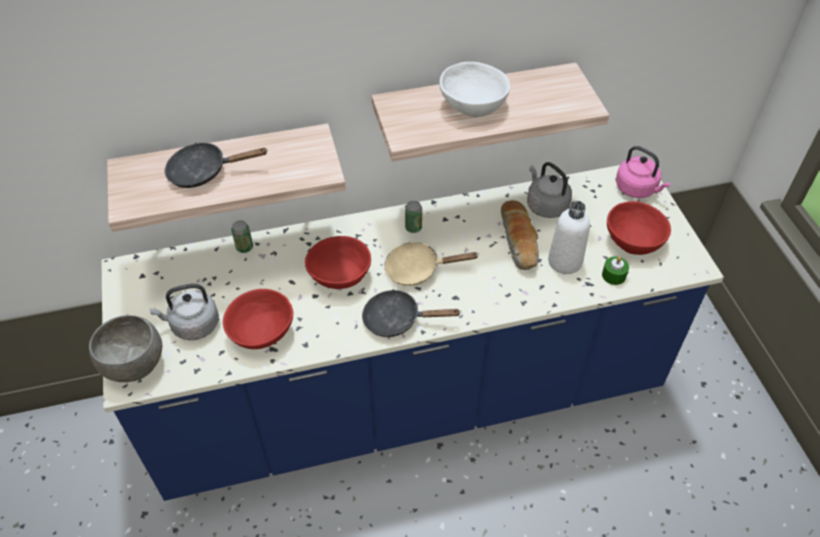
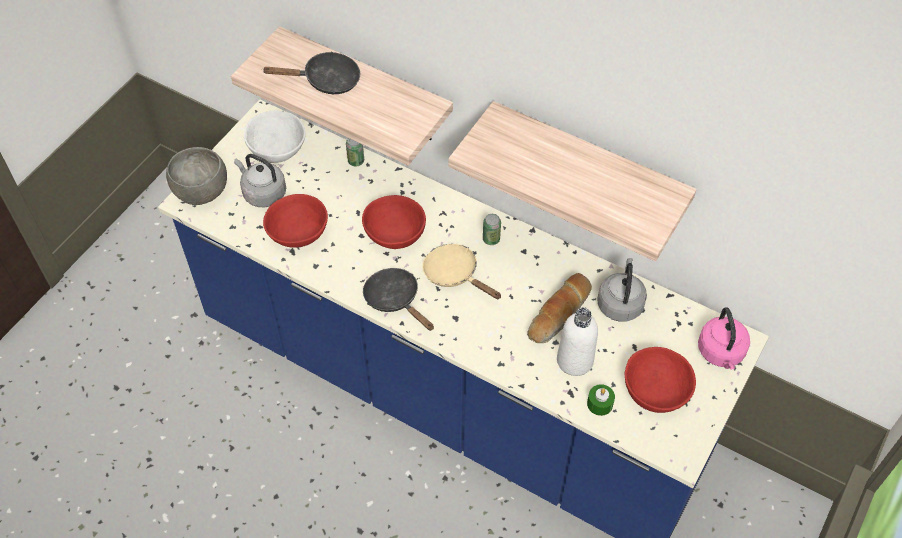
camera: 45 degrees right, 5 degrees up
black frying pan [165,143,267,188] -> black frying pan turned 135 degrees clockwise [262,51,360,95]
white bowl [439,62,510,117] -> white bowl moved to [244,110,305,163]

